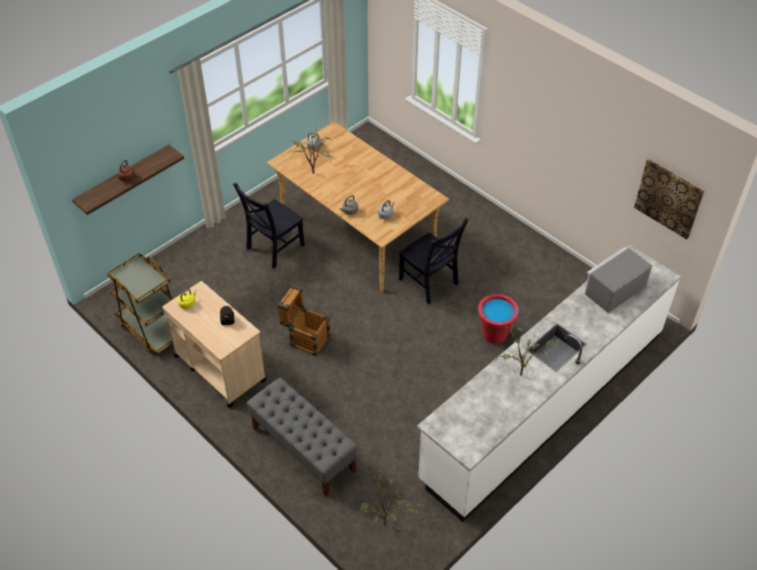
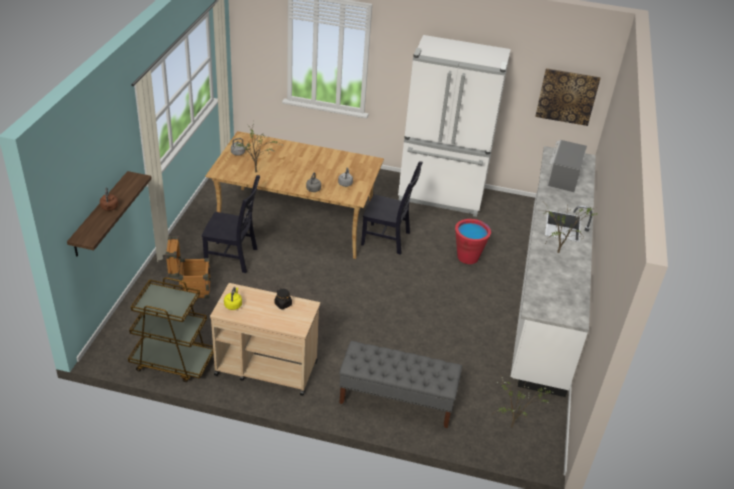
camera: 35 degrees left, 10 degrees down
black chair [233,183,305,269] -> black chair turned 90 degrees counterclockwise [202,175,260,273]
crate [278,285,330,356] -> crate moved to [166,236,211,298]
none -> white fridge [398,35,511,217]

